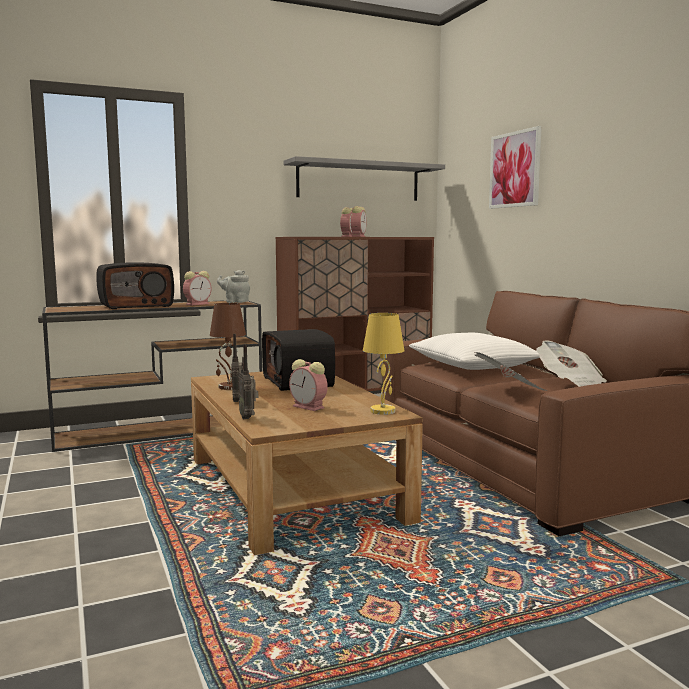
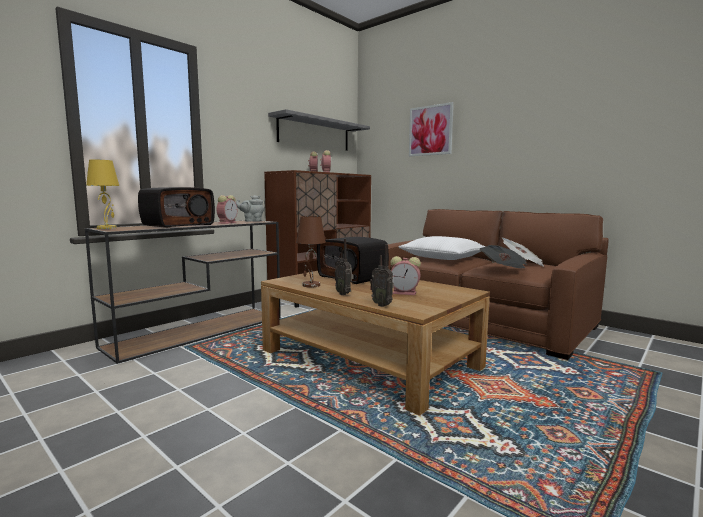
camera: 25 degrees left, 0 degrees up
yellow table lamp [363,313,405,415] -> yellow table lamp moved to [86,159,119,229]

